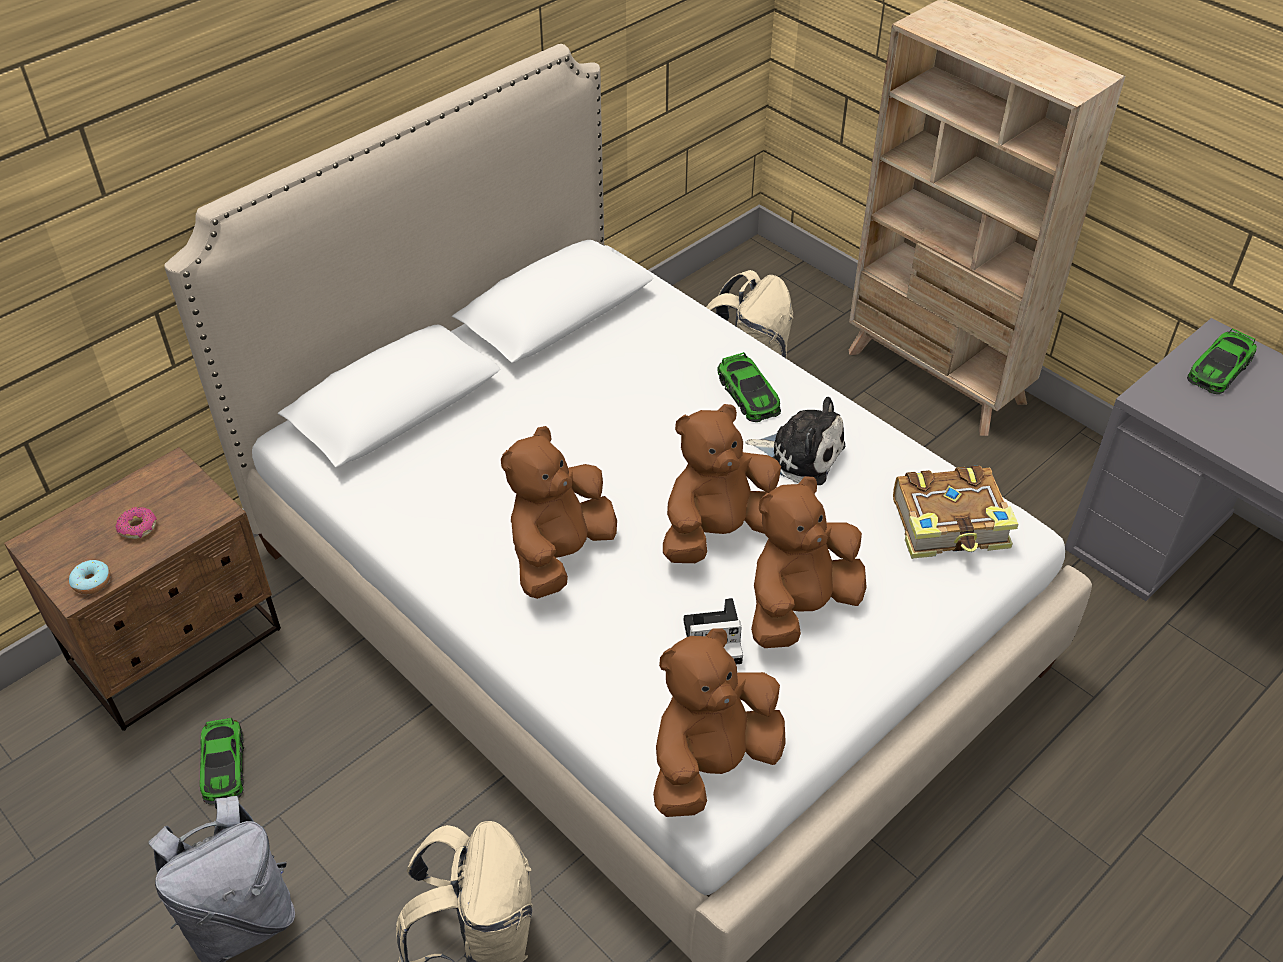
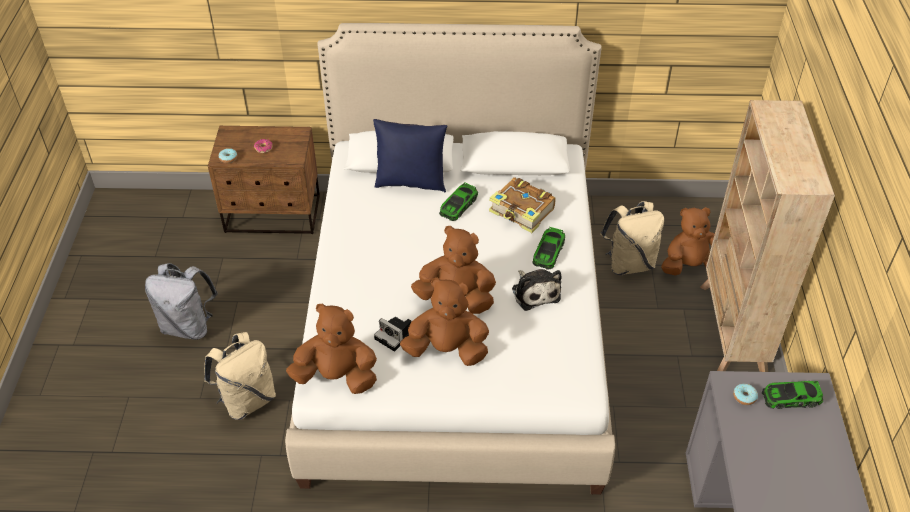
camera: 45 degrees right, 0 degrees up
toy car [200,718,244,805] -> toy car moved to [439,182,478,221]
brown plush toy [501,426,617,599] -> brown plush toy moved to [661,207,715,275]
book [893,465,1019,559] -> book moved to [489,177,555,233]
none -> blue pillow [373,119,447,192]
none -> donut [733,384,758,405]

